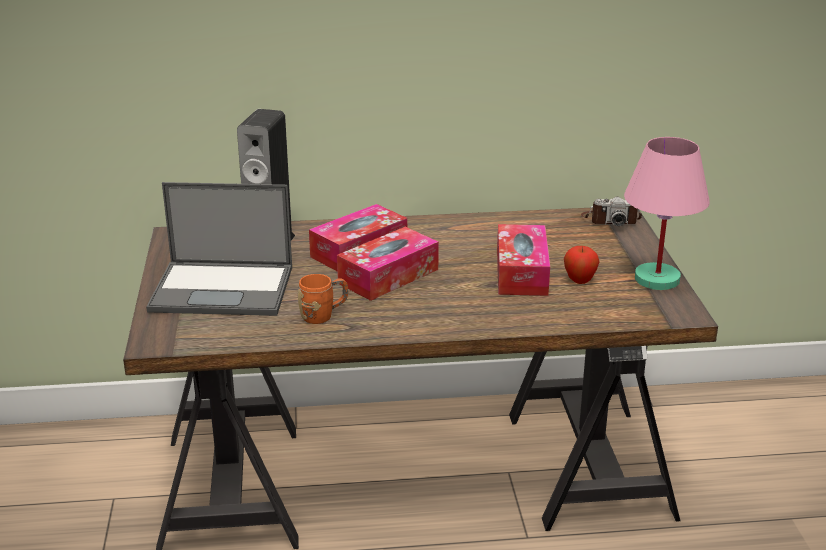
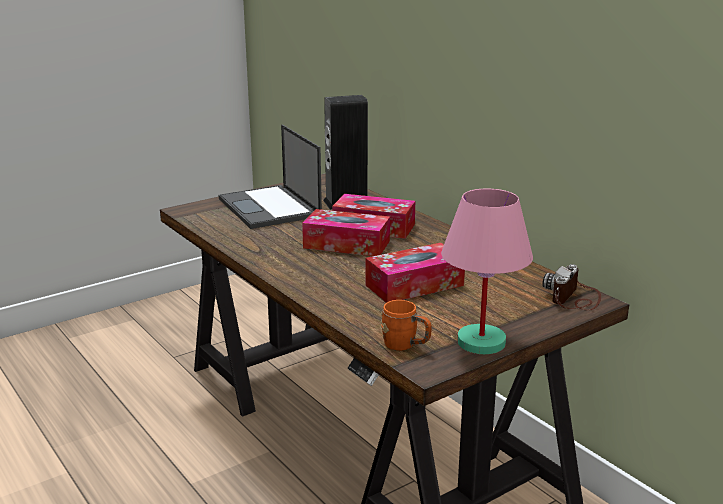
camera: 60 degrees right, 5 degrees down
orange mug [297,274,348,324] -> orange mug moved to [381,300,432,351]
apple [564,246,600,284] -> none
camera [581,197,642,226] -> camera turned 60 degrees clockwise [542,264,601,311]

